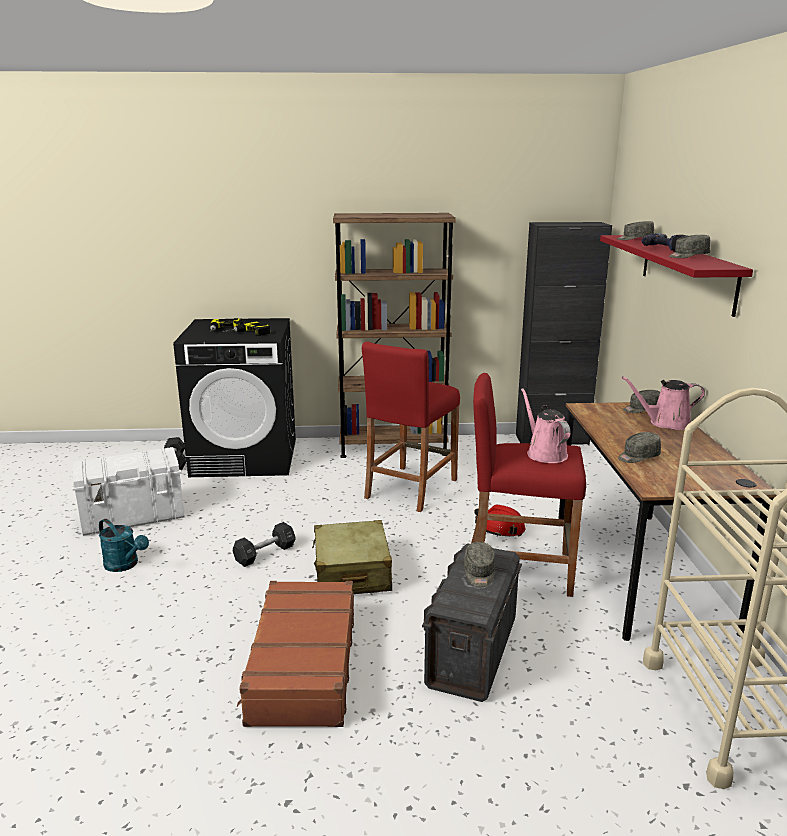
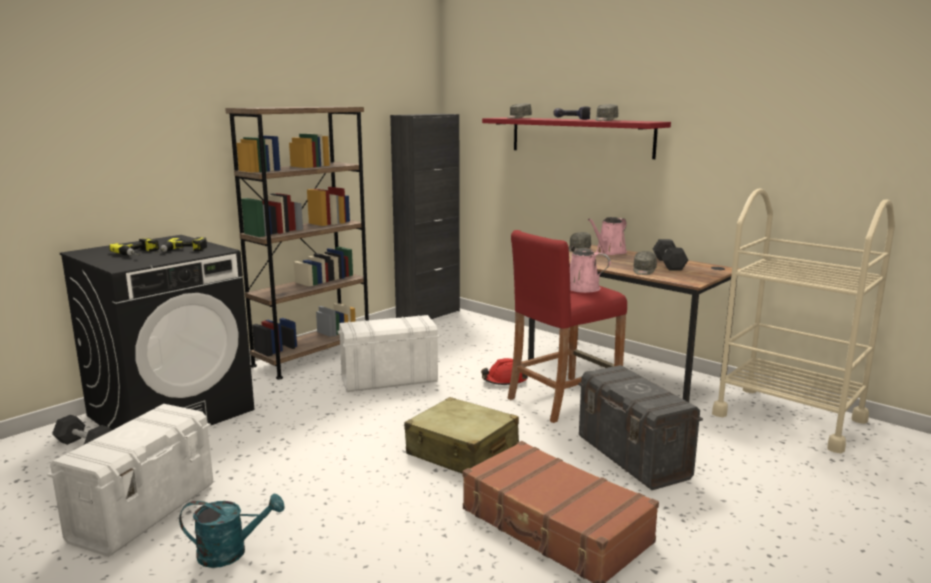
camera: 45 degrees left, 5 degrees down
black dumbbell [233,522,296,567] -> black dumbbell moved to [653,239,688,270]
red stool [362,341,460,512] -> white storage box [338,315,440,392]
grey cap [464,542,495,587] -> none

